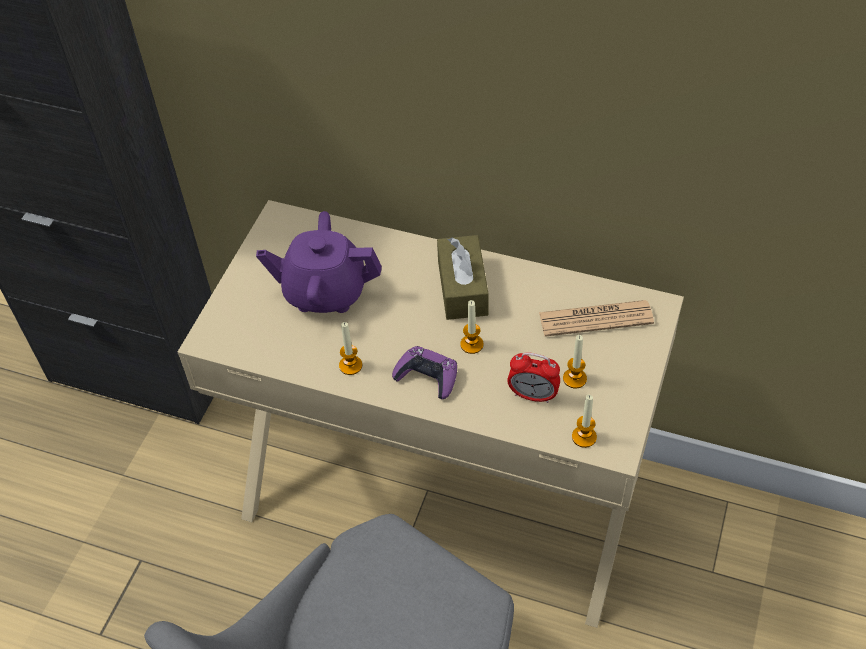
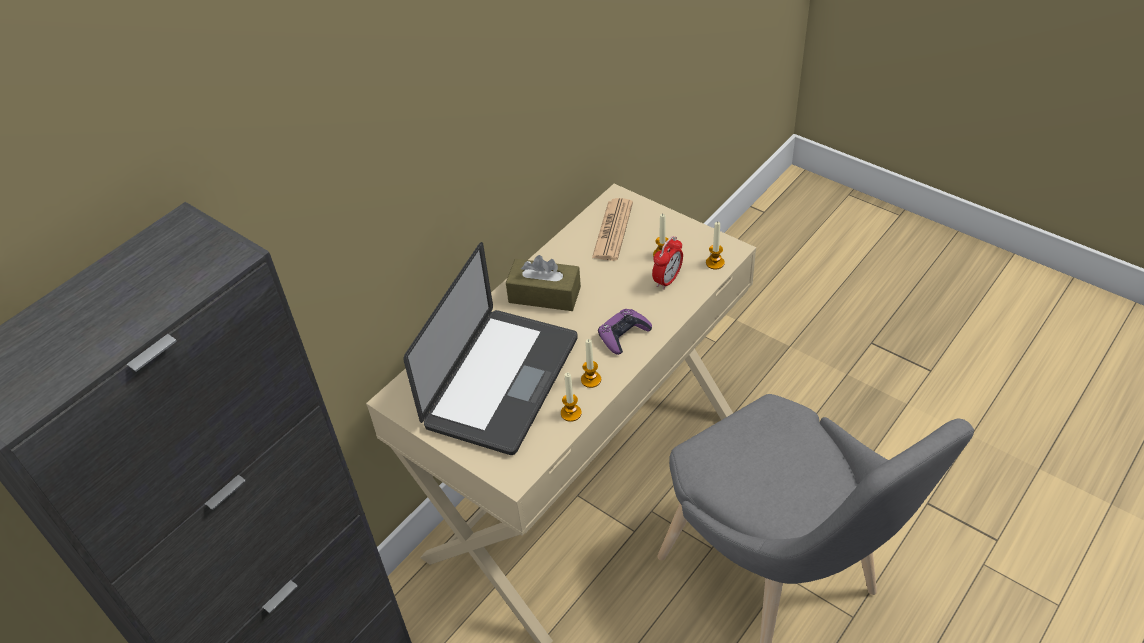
camera: 70 degrees left, 5 degrees down
purple teapot [256,211,382,313] -> laptop [404,242,578,455]
candle [460,300,484,354] -> candle moved to [561,373,582,422]

